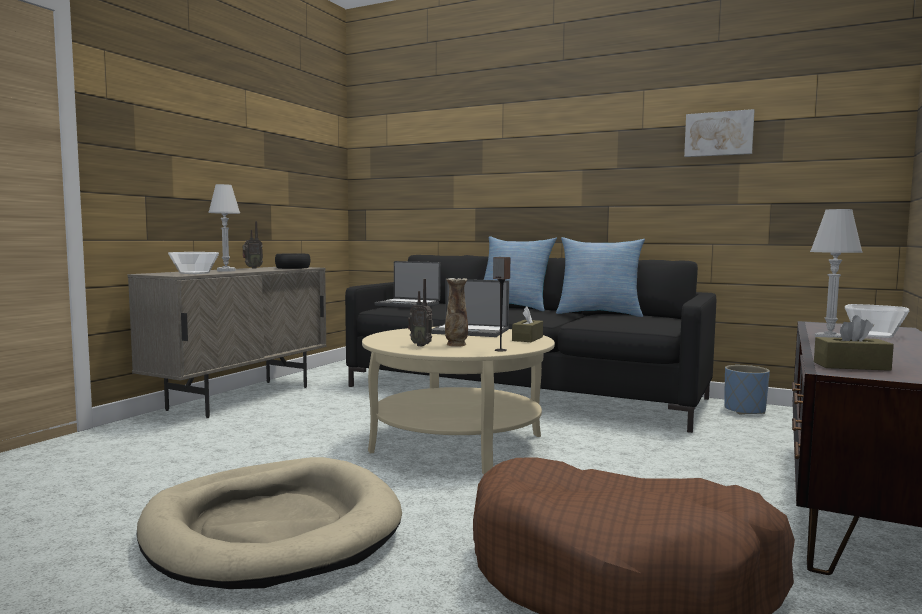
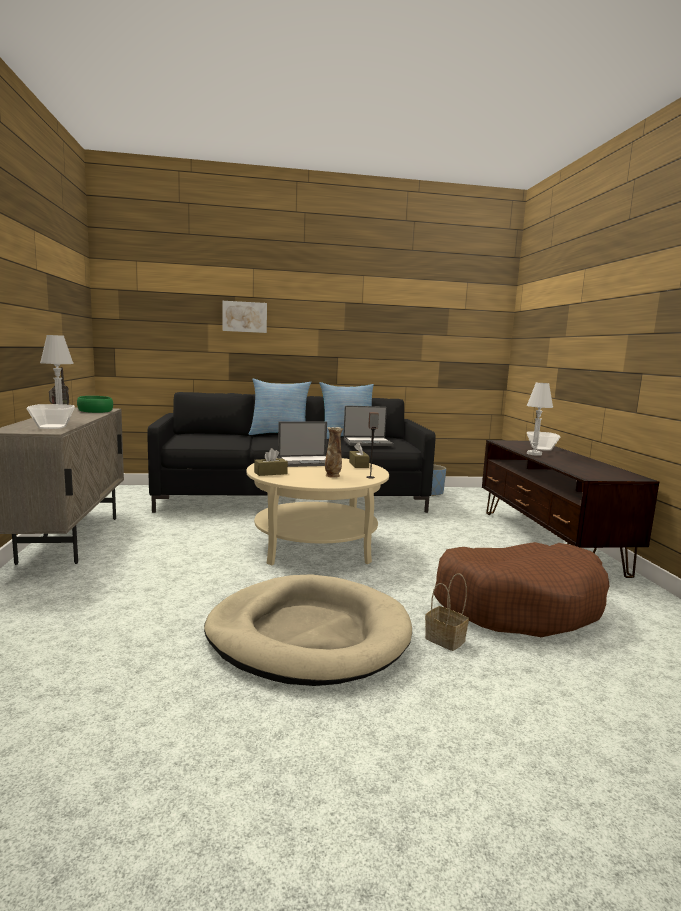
camera: 35 degrees left, 5 degrees up
black bowl [275,253,310,269] -> green bowl [77,396,113,413]
laptop [374,261,441,308] -> laptop moved to [343,406,394,446]
radio [408,279,433,346] -> none
picture [684,109,754,157] -> picture moved to [222,301,267,333]
brown tissue box [814,315,894,371] -> brown tissue box moved to [254,448,288,476]
none -> basket [425,573,469,651]

